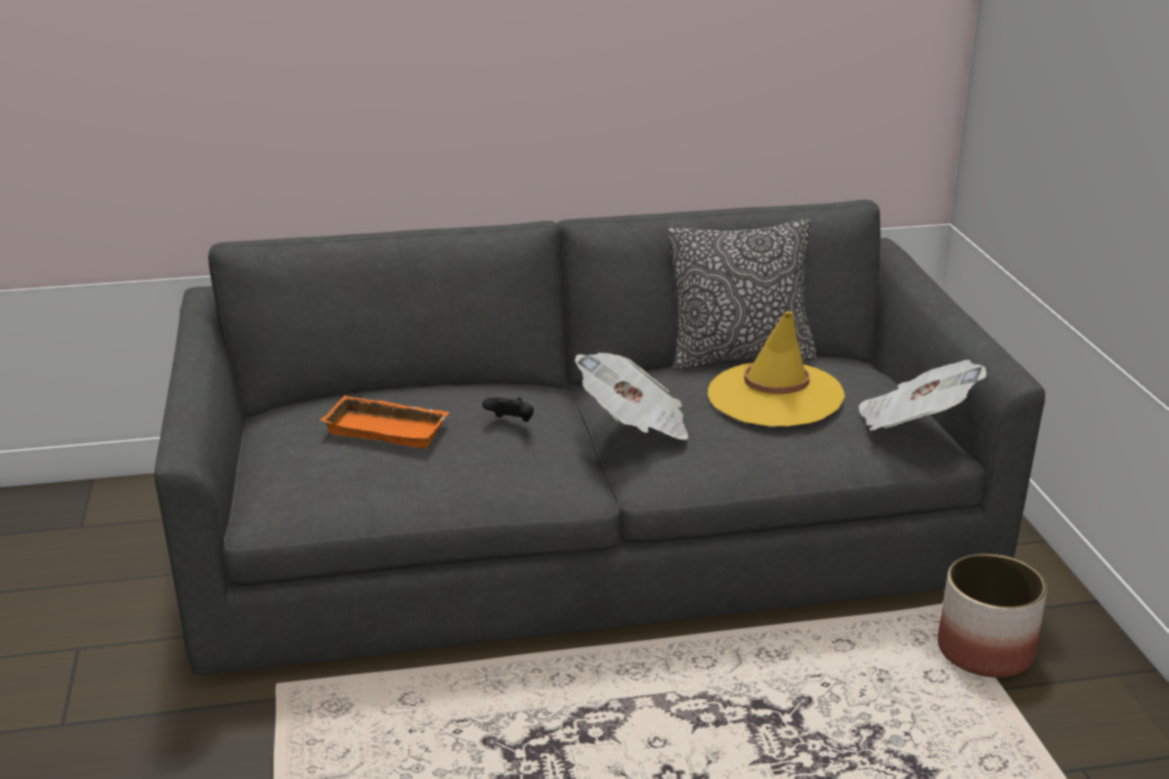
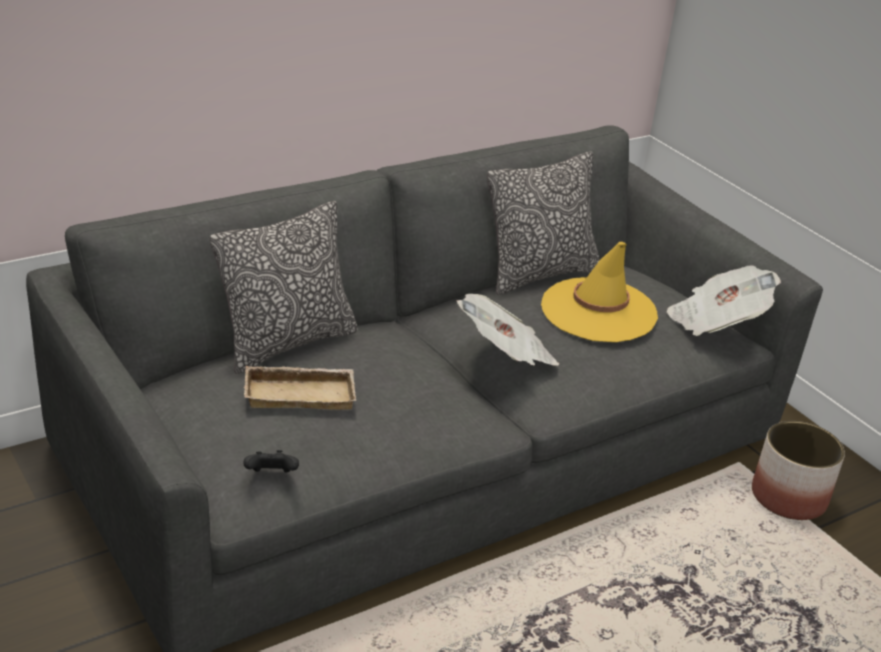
camera: 25 degrees left, 5 degrees up
orange tray [320,395,450,448] -> beige tray [244,366,356,410]
black game controller [482,397,534,422] -> black game controller moved to [243,450,299,473]
none -> pillow [210,201,358,374]

